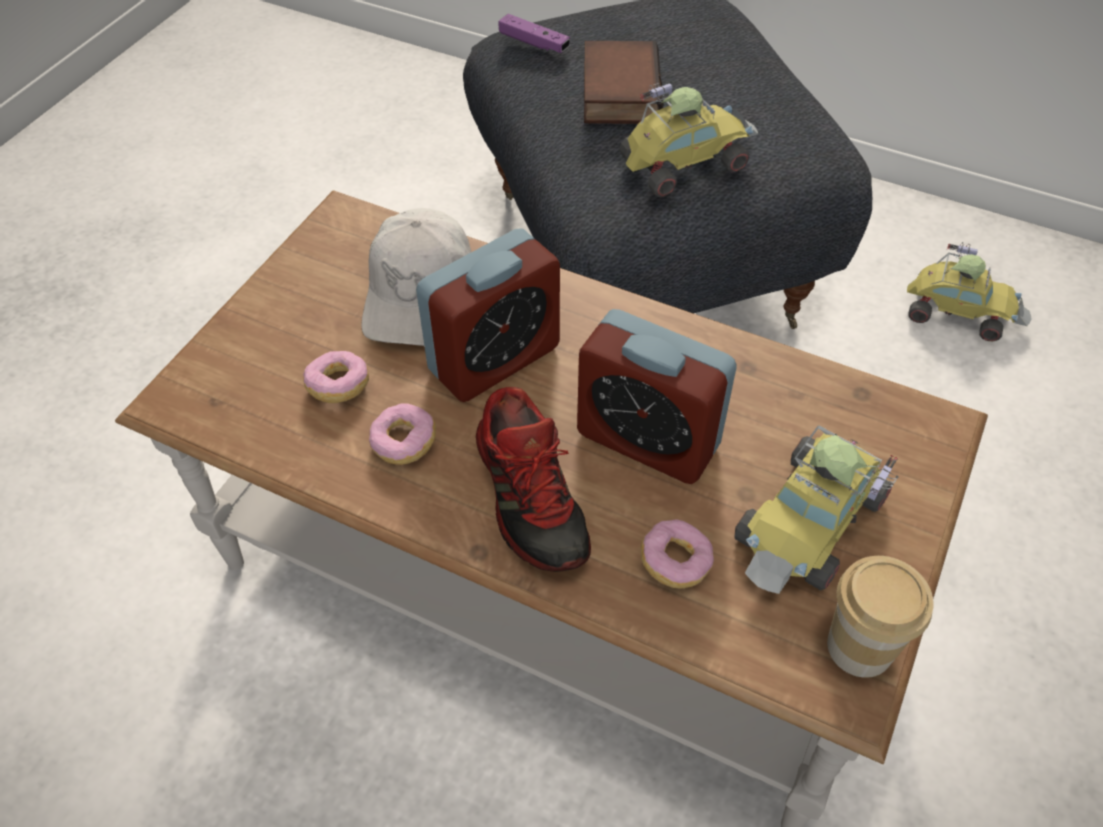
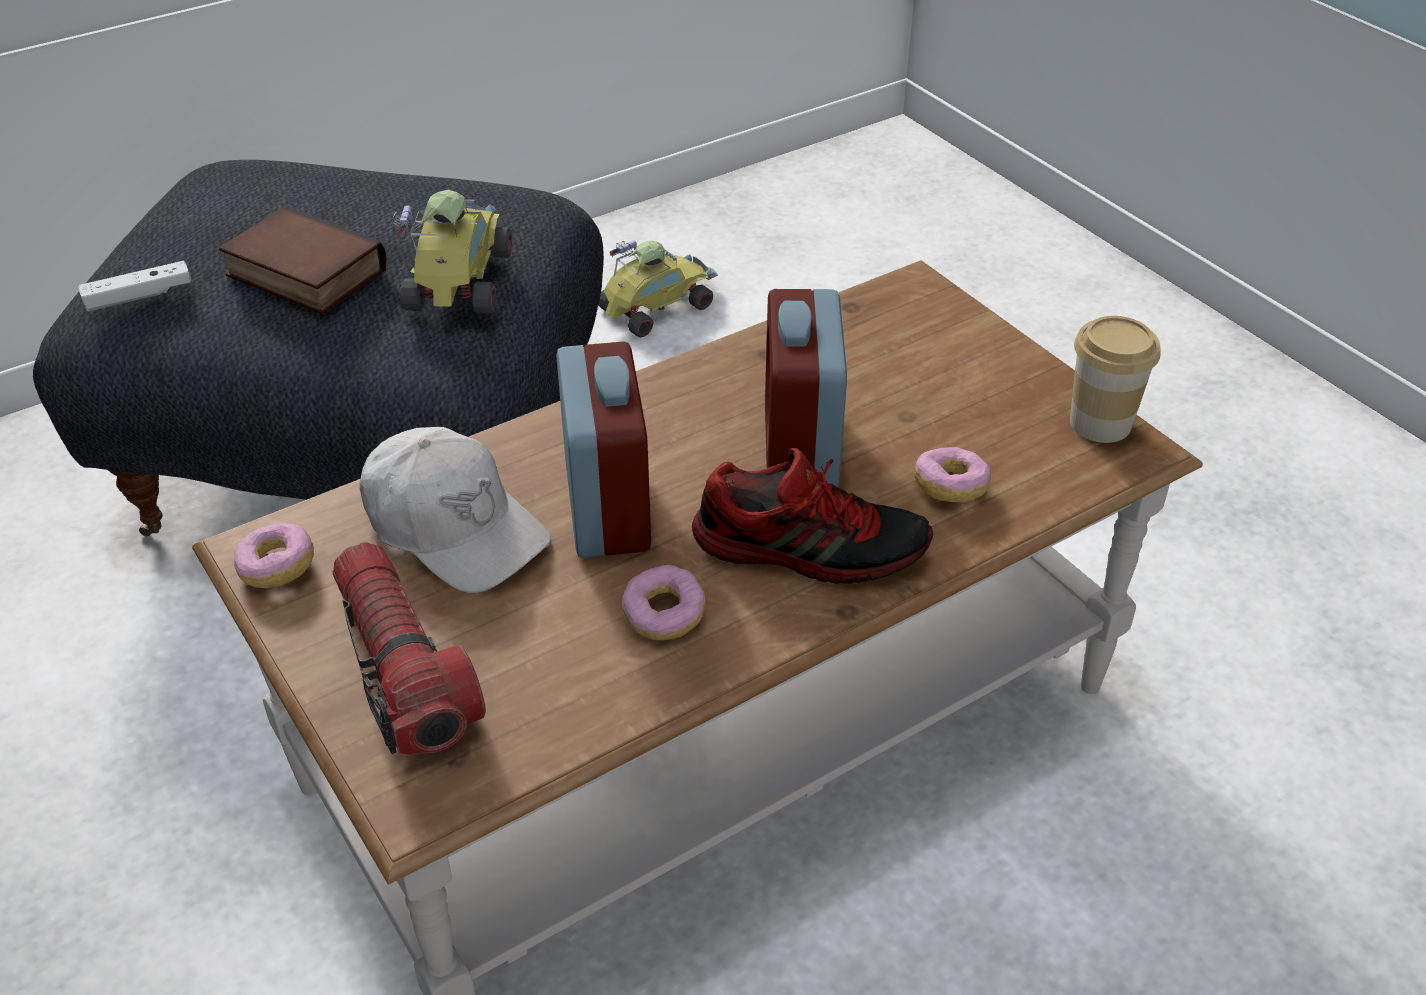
camera: 60 degrees left, 10 degrees down
donut [303,351,369,403] -> donut moved to [234,523,314,588]
purple game controller [498,14,570,53] -> white game controller [78,261,191,311]
alarm clock [577,309,737,484] -> alarm clock turned 120 degrees clockwise [765,289,847,487]
toy car [735,425,899,594] -> none
none -> flashlight [333,542,486,754]

